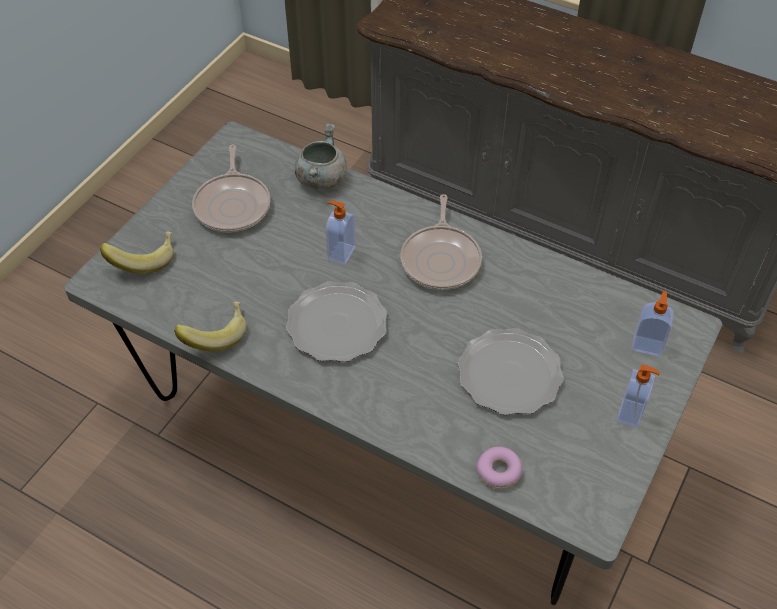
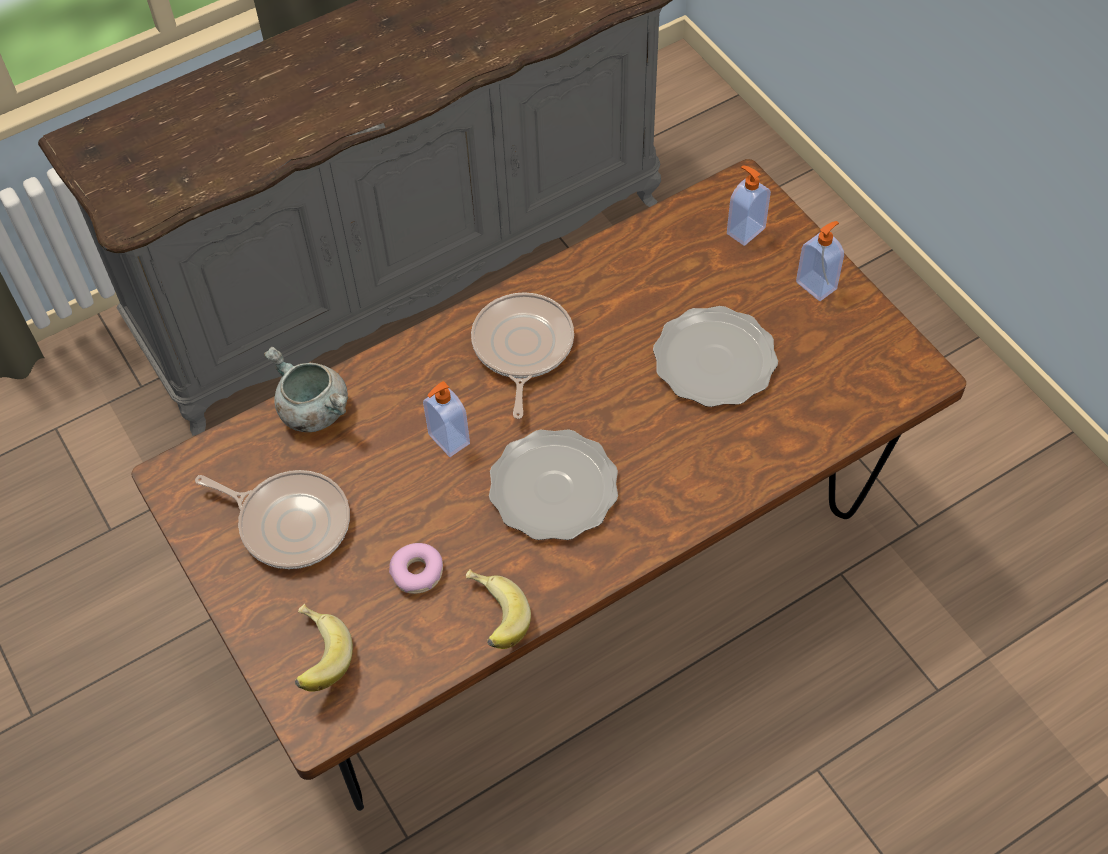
camera: 60 degrees left, 5 degrees up
grey dining table [64,121,722,605] -> brown dining table [132,159,966,811]
frying pan [400,194,482,290] -> frying pan turned 120 degrees counterclockwise [471,292,574,419]
donut [476,446,523,489] -> donut moved to [389,543,443,594]

